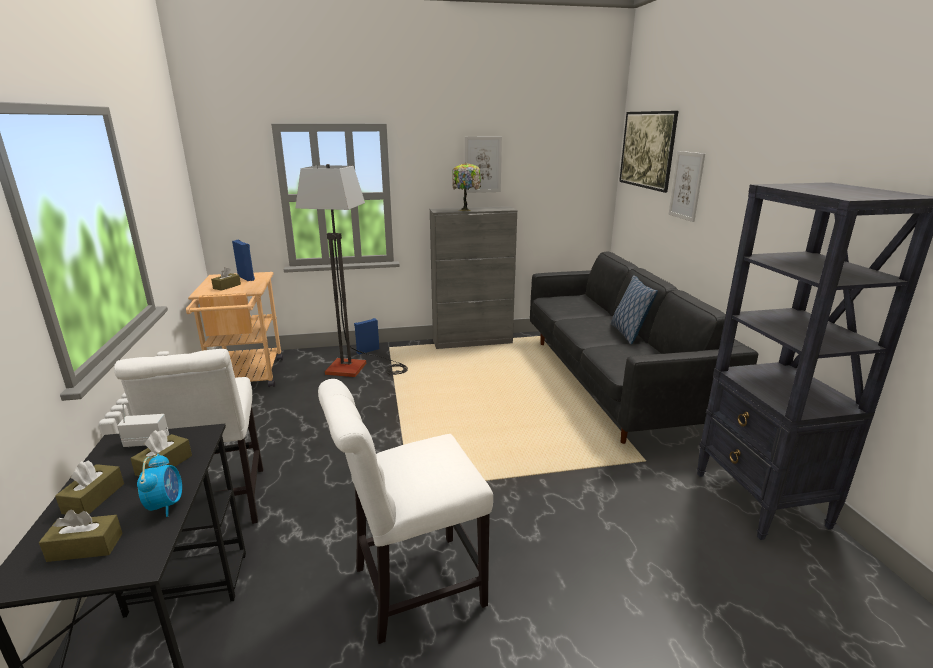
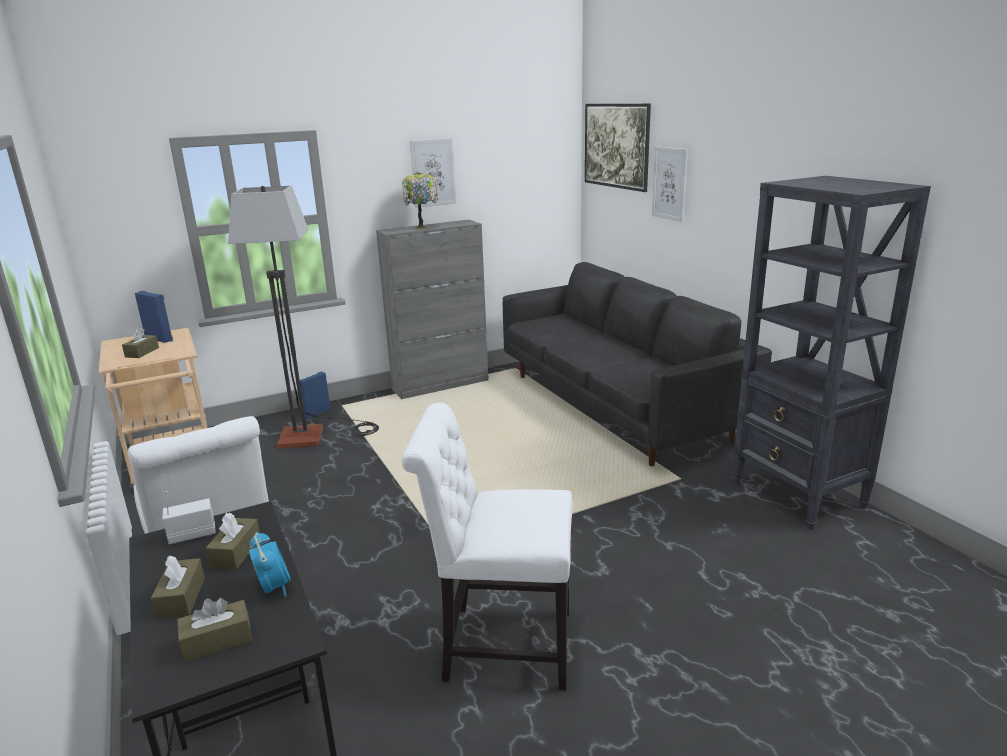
camera: 15 degrees left, 0 degrees up
white chair [318,379,493,644] -> white chair turned 45 degrees clockwise [401,402,573,690]
pillow [611,275,658,344] -> none

